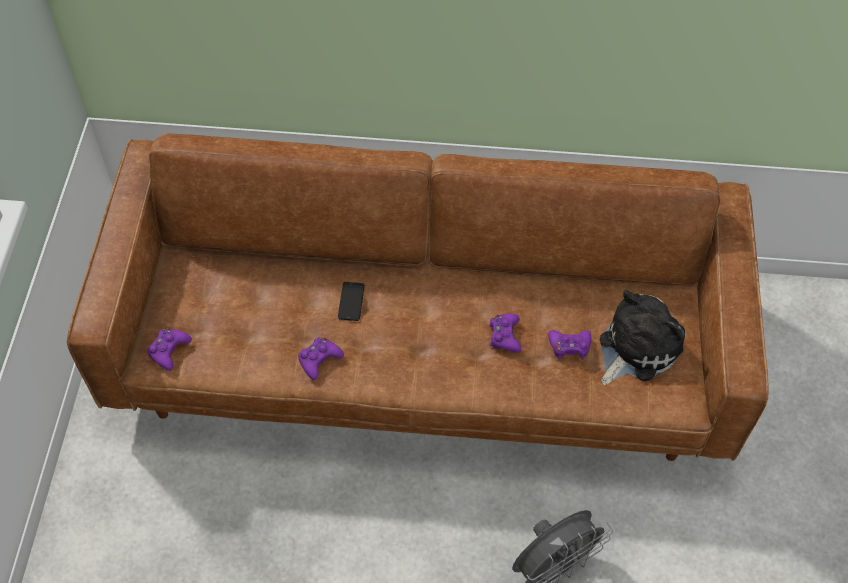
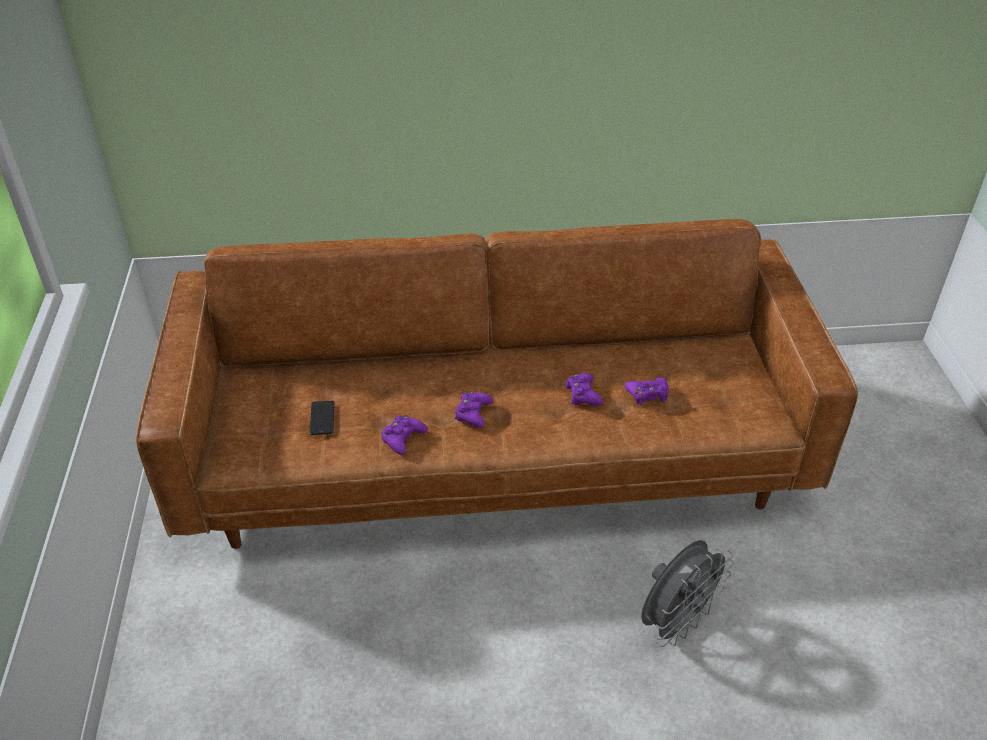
camera: 10 degrees left, 15 degrees down
purple game controller [148,328,192,371] -> purple game controller moved to [455,391,493,428]
phone [338,282,365,321] -> phone moved to [310,401,335,435]
plush toy [600,290,685,385] -> none

